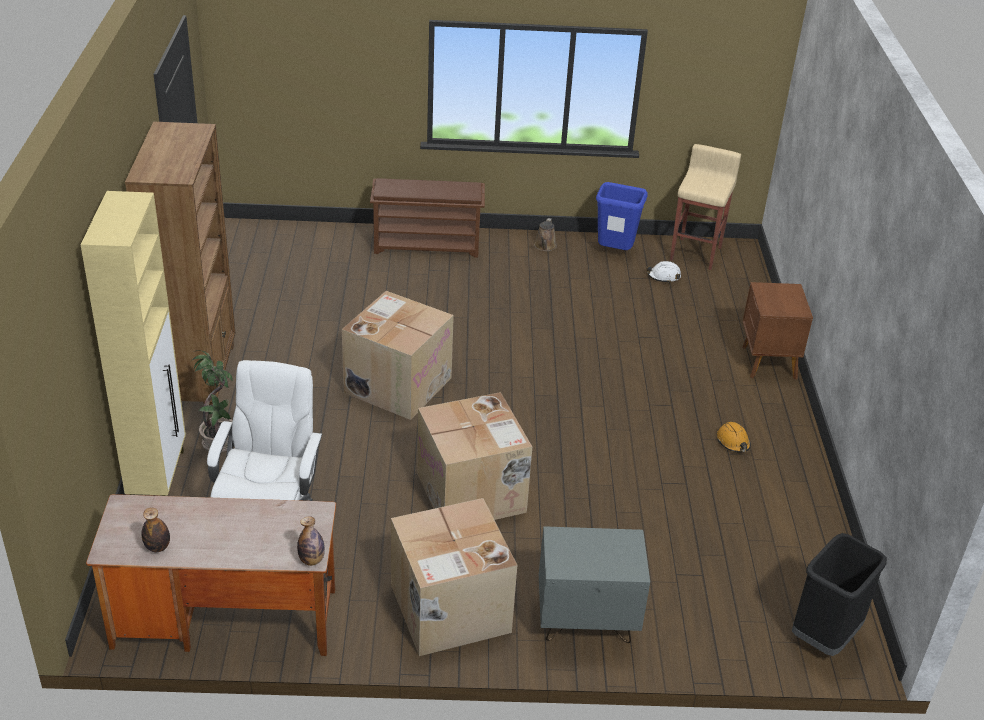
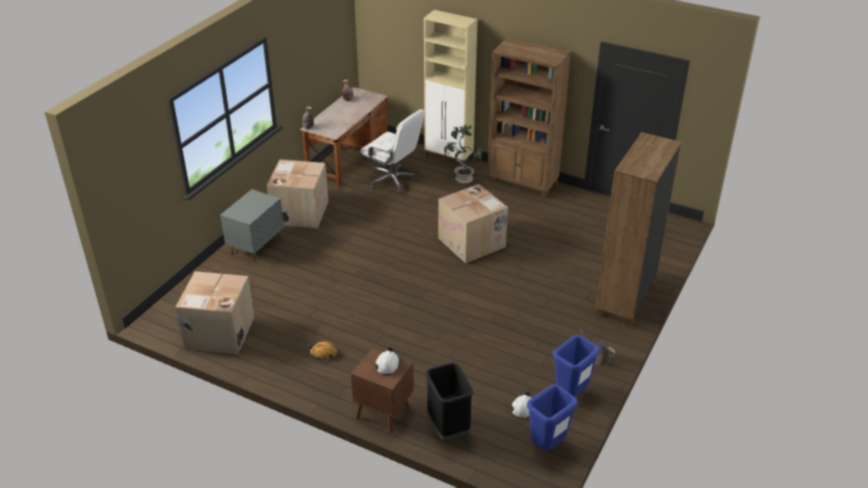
camera: 120 degrees right, 0 degrees up
brown shoe rack [370,178,485,258] -> brown bookcase [596,132,681,327]
cardboard box [417,392,532,520] -> cardboard box moved to [175,271,254,354]
beige stool [670,144,741,270] -> blue trash can [527,384,578,451]
black trash can [792,533,887,656] -> black trash can moved to [426,363,473,440]
none -> white hard hat [375,346,400,375]

